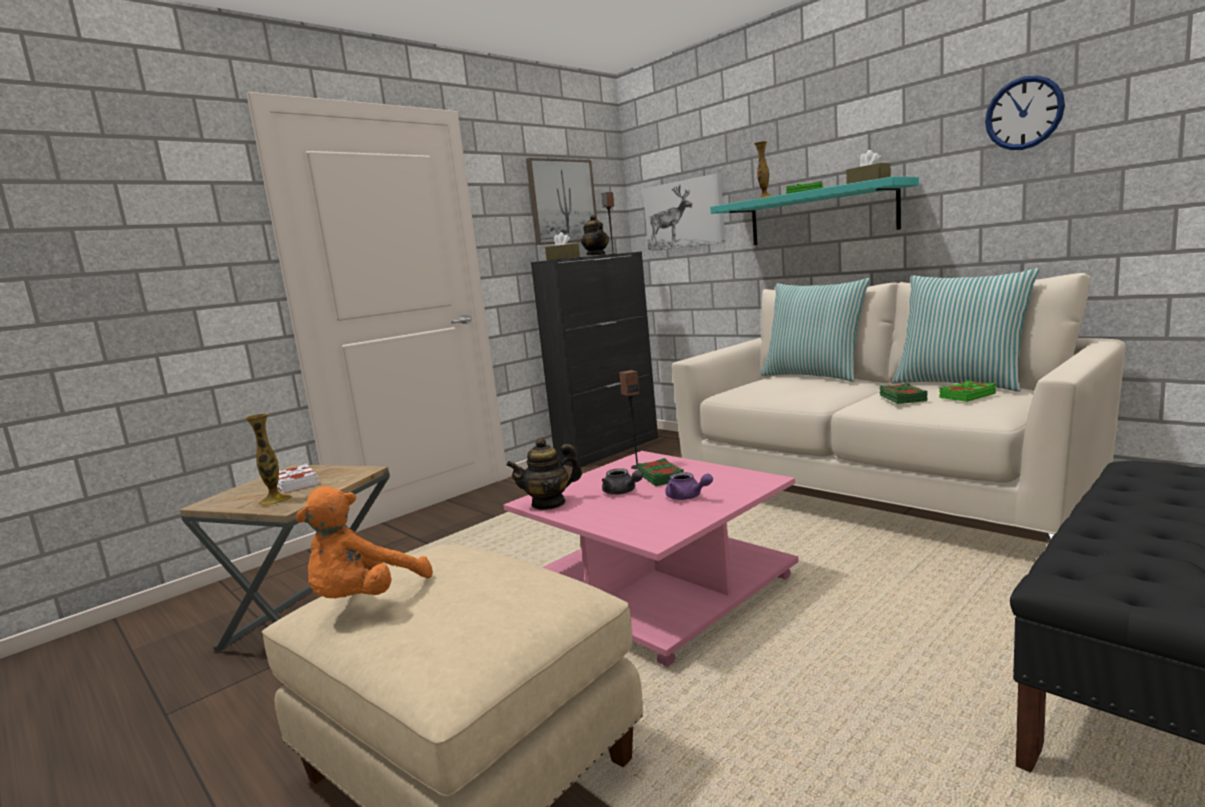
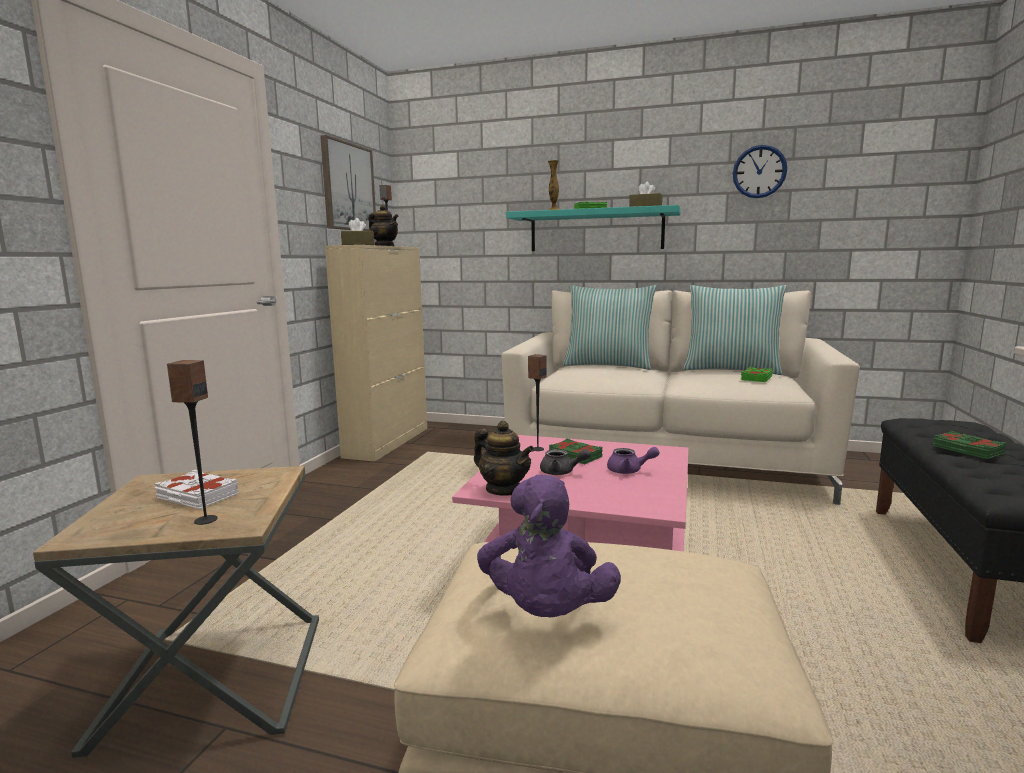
camera: 30 degrees left, 0 degrees up
vase [245,413,292,506] -> speaker [167,360,218,525]
orange plush toy [295,486,433,598] -> purple plush toy [477,475,621,617]
teapot [506,437,582,510] -> teapot turned 90 degrees counterclockwise [474,421,534,495]
black cabinet [531,252,658,467] -> beige cabinet [325,245,427,462]
picture [643,173,725,251] -> none
green book [879,383,928,404] -> green book moved to [933,431,1006,459]

